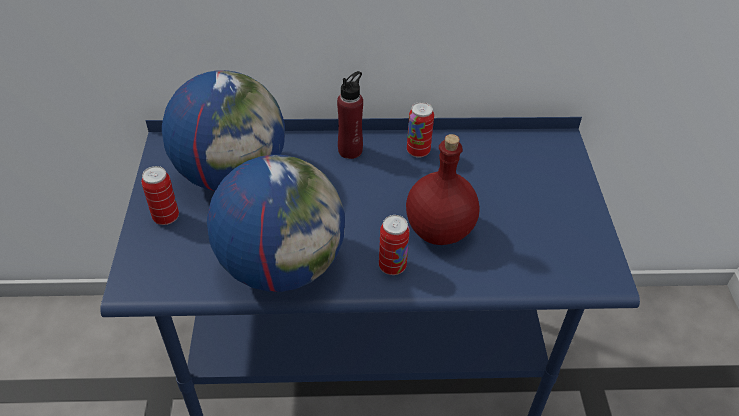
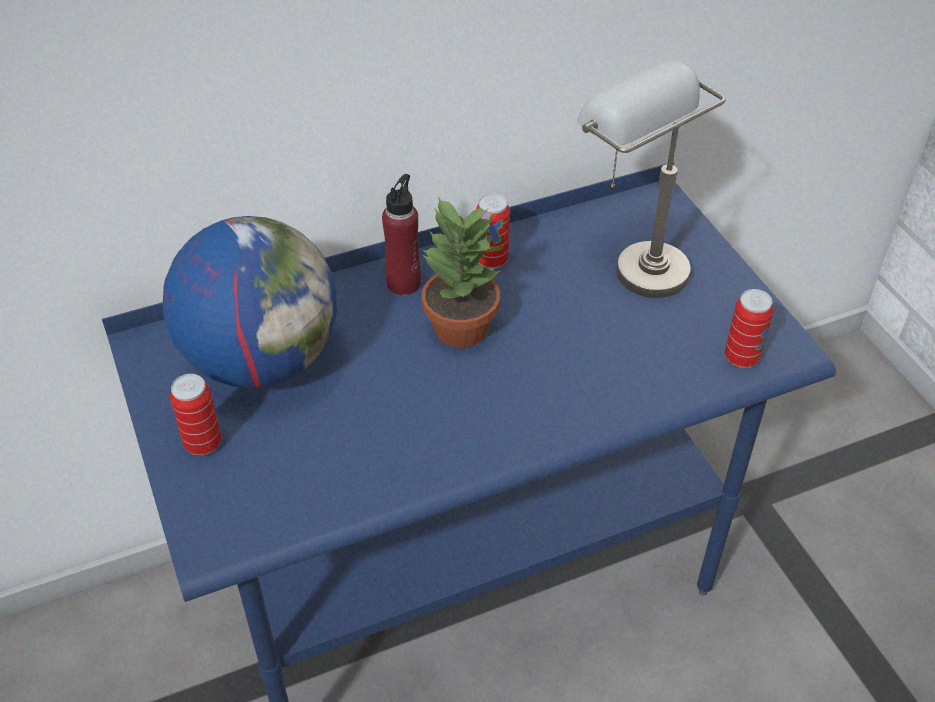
camera: 20 degrees left, 0 degrees up
globe [207,155,345,292] -> none
can [379,215,410,275] -> can moved to [725,289,773,368]
red bottle [406,134,480,245] -> none
none -> potted plant [421,197,500,348]
none -> grey table lamp [577,61,726,298]

